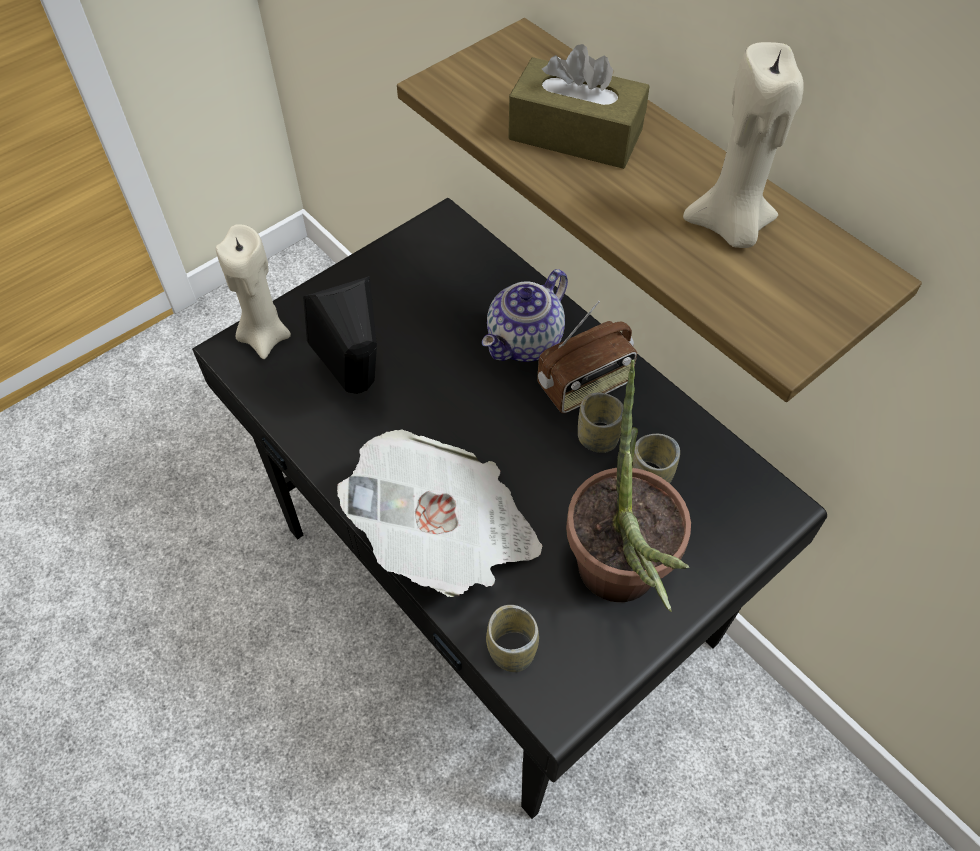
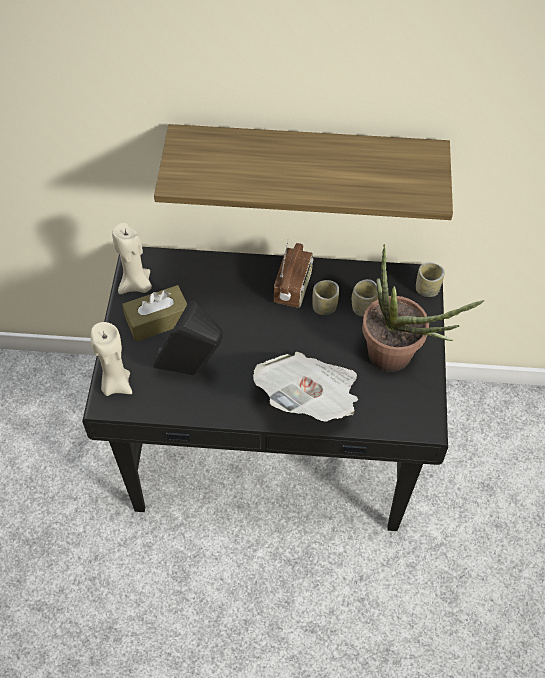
camera: 45 degrees left, 0 degrees up
teapot [482,269,568,362] -> none
cup [486,605,539,672] -> cup moved to [416,262,445,297]
brown tissue box [508,44,650,169] -> brown tissue box moved to [122,285,187,342]
beige candle [683,42,804,248] -> beige candle moved to [112,223,152,294]

